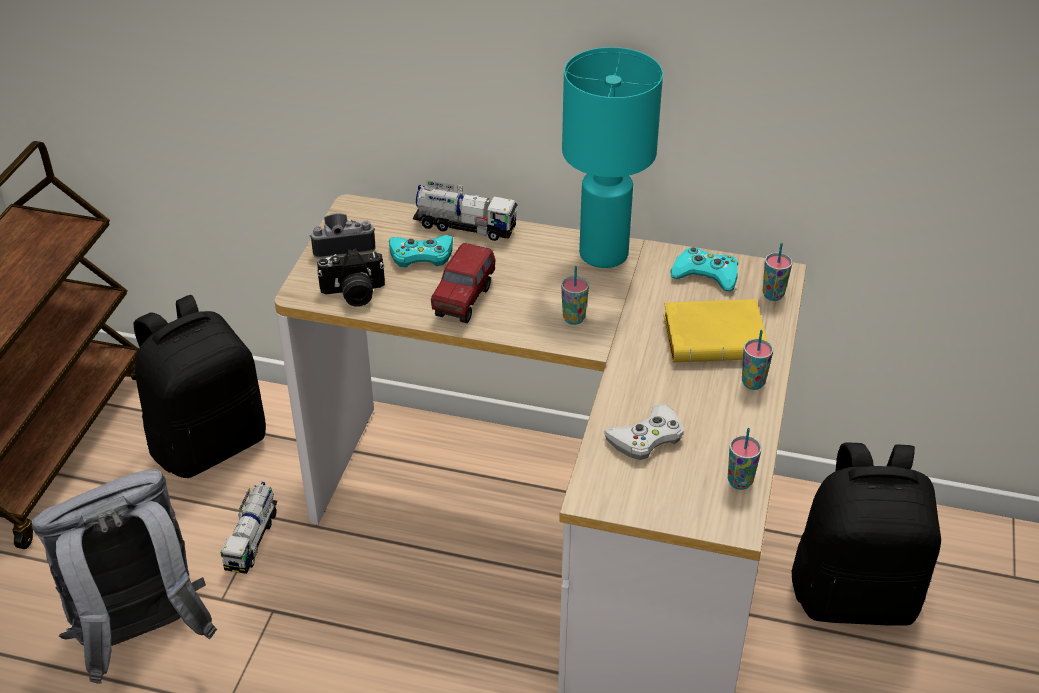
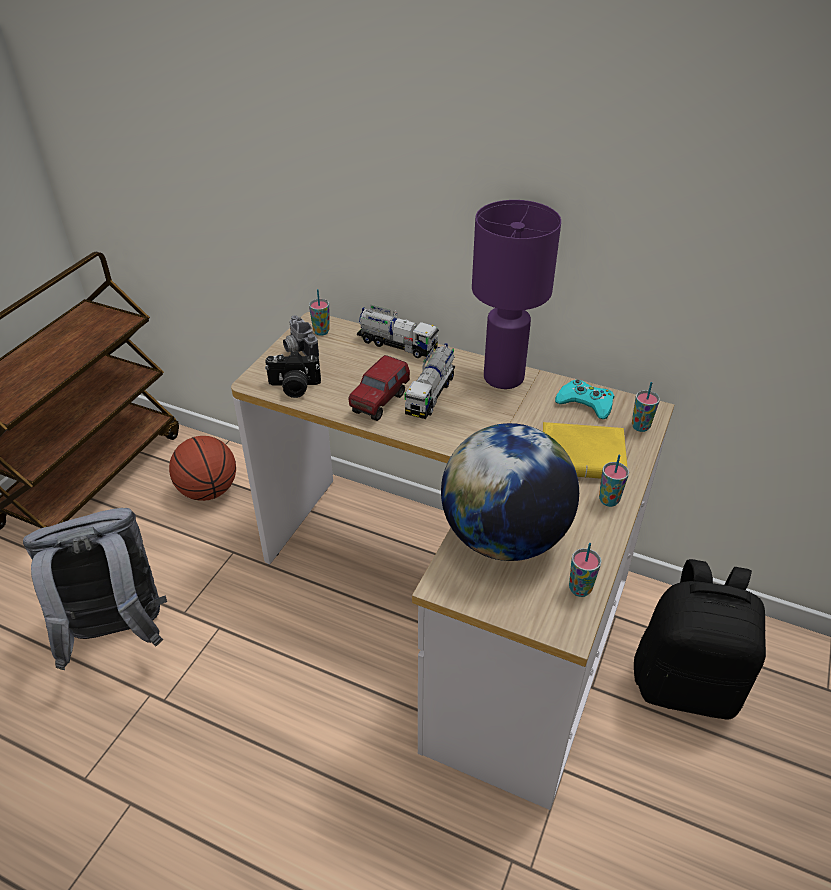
camera: 10 degrees right, 0 degrees up
black backpack [133,295,266,478] -> basketball [169,436,236,501]
toy truck [220,482,277,574] -> toy truck moved to [404,343,455,419]
camera [310,213,375,259] -> camera turned 120 degrees counterclockwise [283,315,319,358]
turquoise game controller [389,235,453,268] -> none
cup [561,266,589,325] -> cup moved to [309,289,330,336]
turquoise table lamp [562,47,663,268] -> purple table lamp [472,200,561,389]
white game controller [604,404,683,460] -> globe [441,423,579,561]

